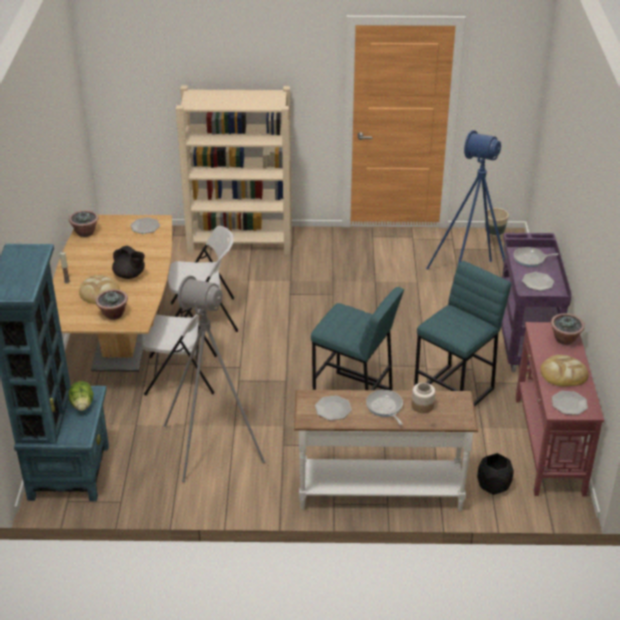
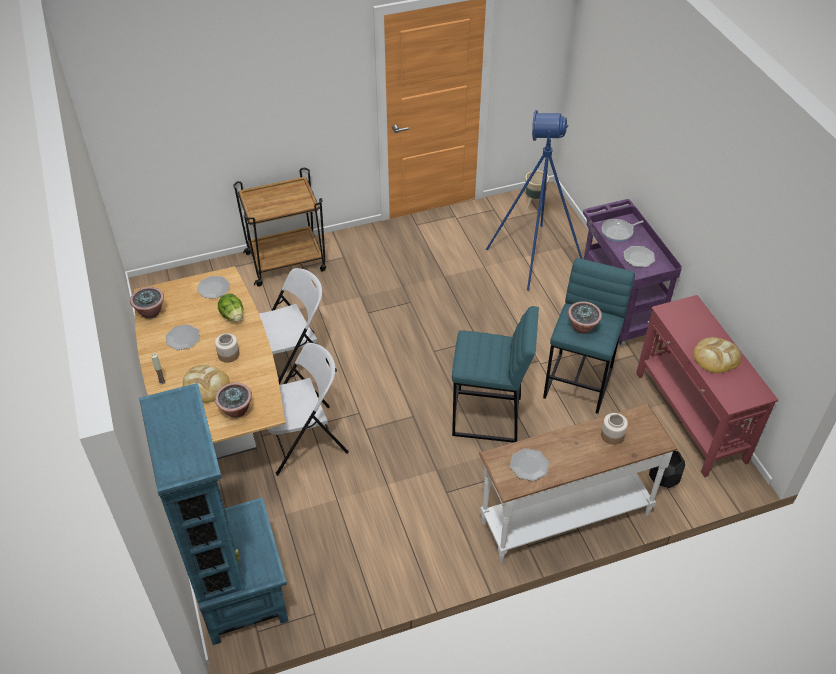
camera: 20 degrees left, 10 degrees up
lettuce [68,381,93,411] -> lettuce moved to [218,293,243,322]
black teapot [112,246,145,279] -> jar [215,333,240,363]
grey floor lamp [163,276,265,482] -> none
beige bookcase [176,86,292,254] -> brown cart [233,168,326,287]
frying pan [366,390,403,425] -> none
potted plant [551,313,585,345] -> potted plant moved to [568,301,602,334]
plate [552,391,588,415] -> plate moved to [166,324,200,350]

